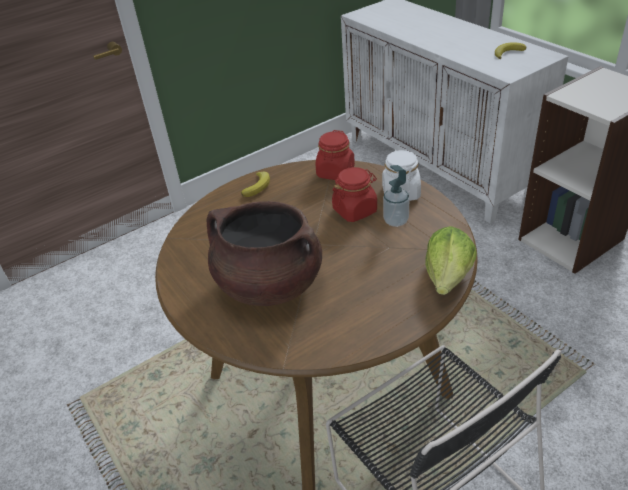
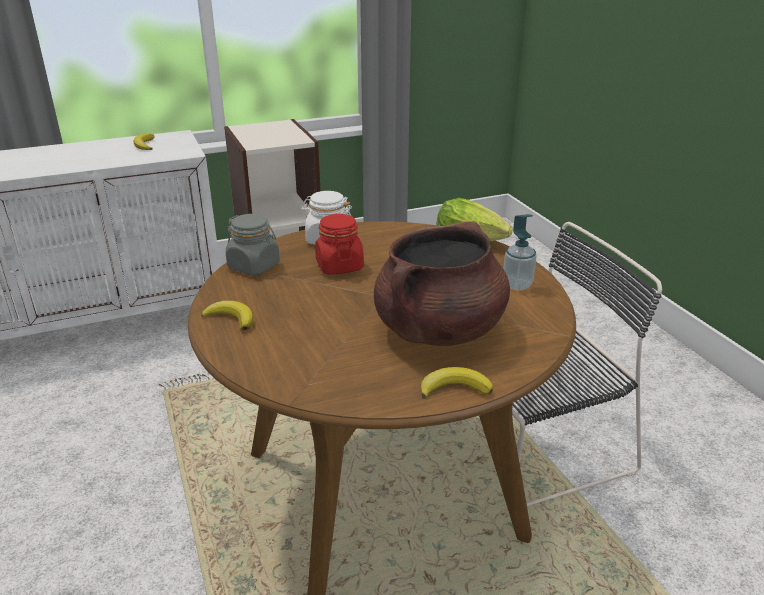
camera: 80 degrees left, 10 degrees down
red jar [316,130,355,180] -> grey jar [226,214,280,275]
soap dispenser [383,165,409,227] -> soap dispenser moved to [504,214,537,290]
none -> banana [421,367,493,399]

